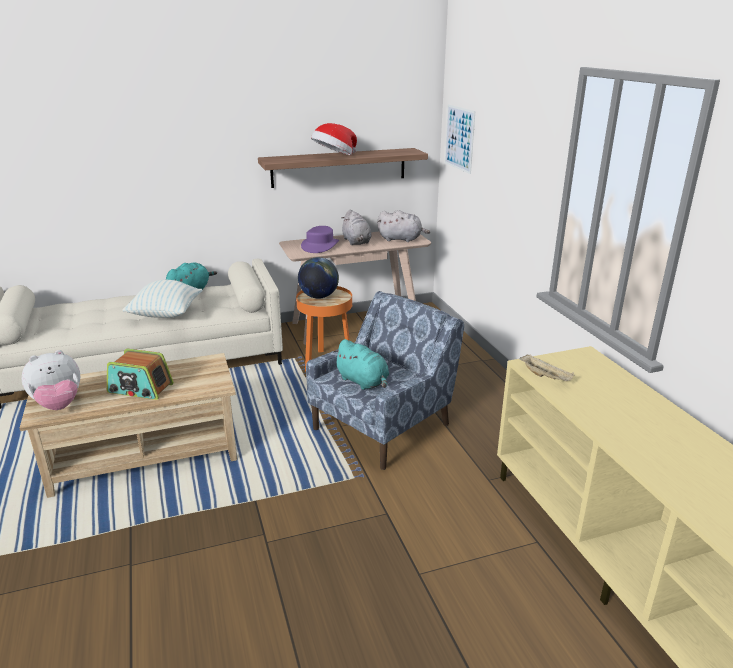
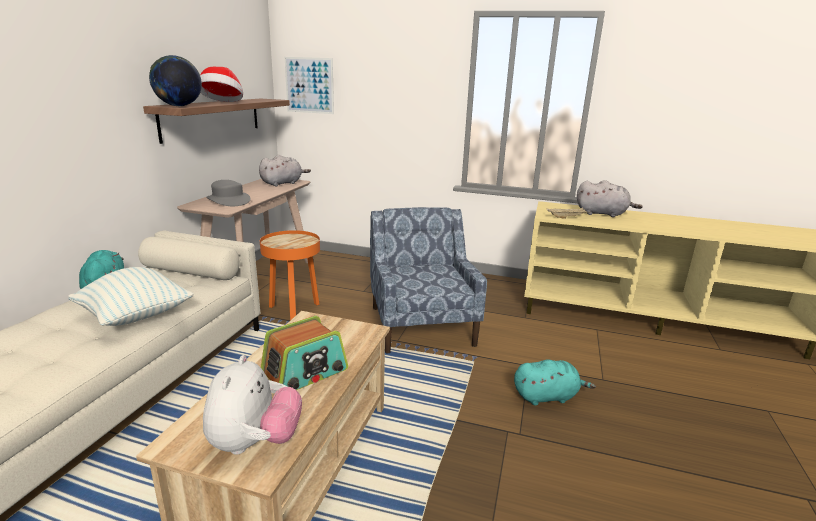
camera: 55 degrees left, 5 degrees down
globe [298,257,339,299] -> globe moved to [149,55,202,106]
purple hat [301,226,339,253] -> grey hat [206,180,251,206]
turquoise plush toy [333,339,389,390] -> turquoise plush toy moved to [514,360,596,406]
grey plush toy [342,209,371,245] -> grey plush toy moved to [577,180,643,217]

